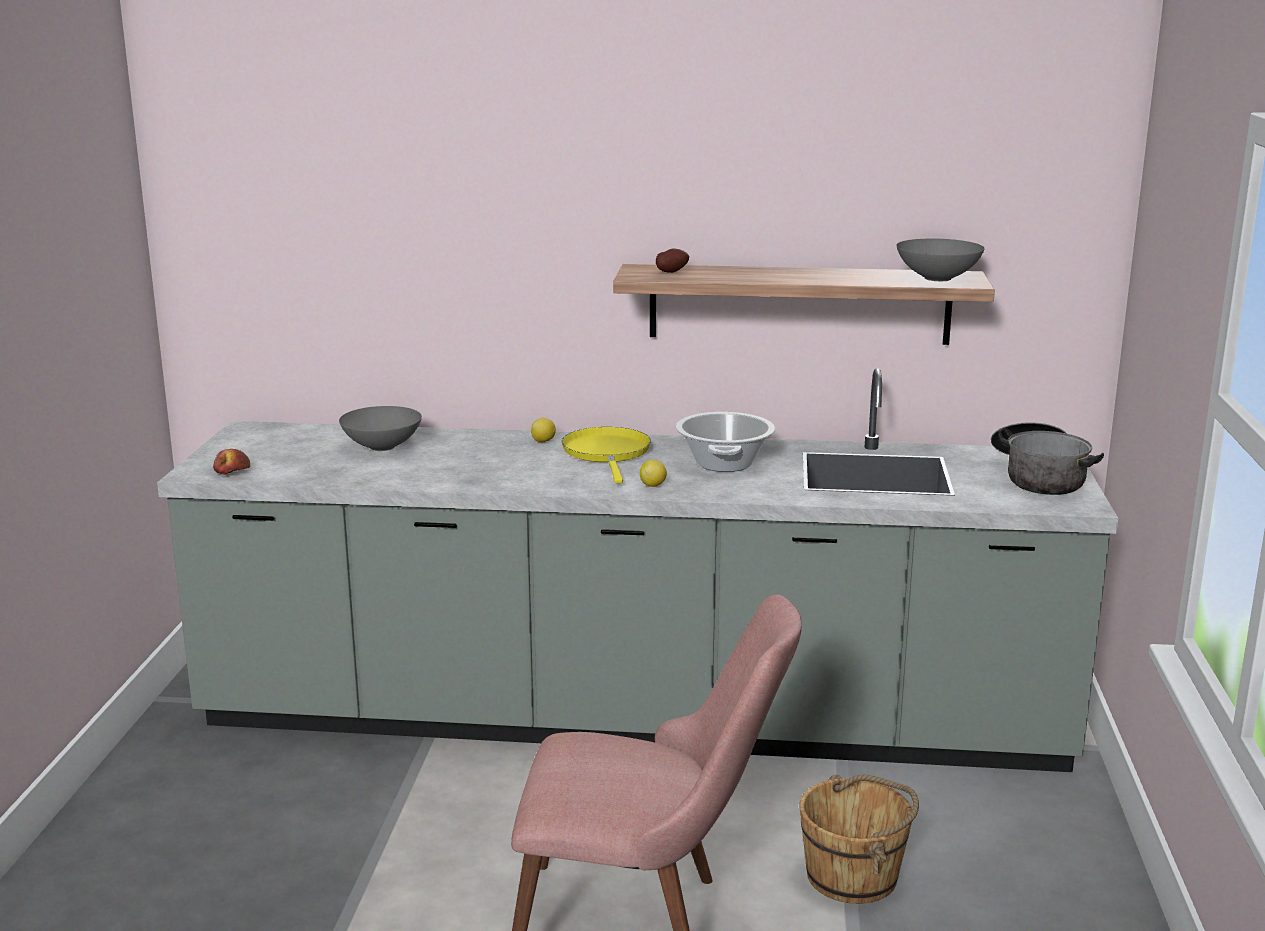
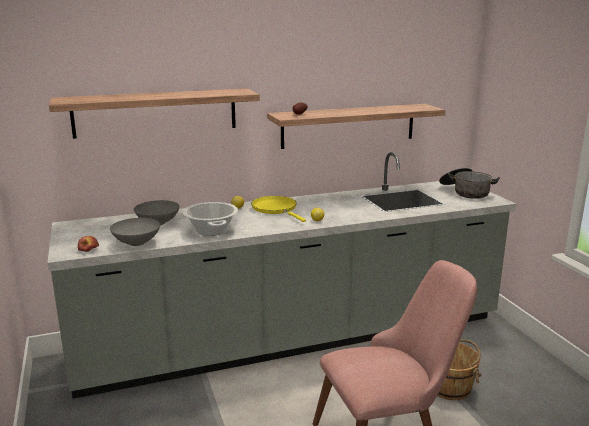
camera: 25 degrees left, 0 degrees up
cooking pot [675,412,775,472] -> cooking pot moved to [183,202,238,236]
grey bowl [896,239,984,281] -> grey bowl moved to [110,218,160,246]
none -> shelf [49,89,260,139]

